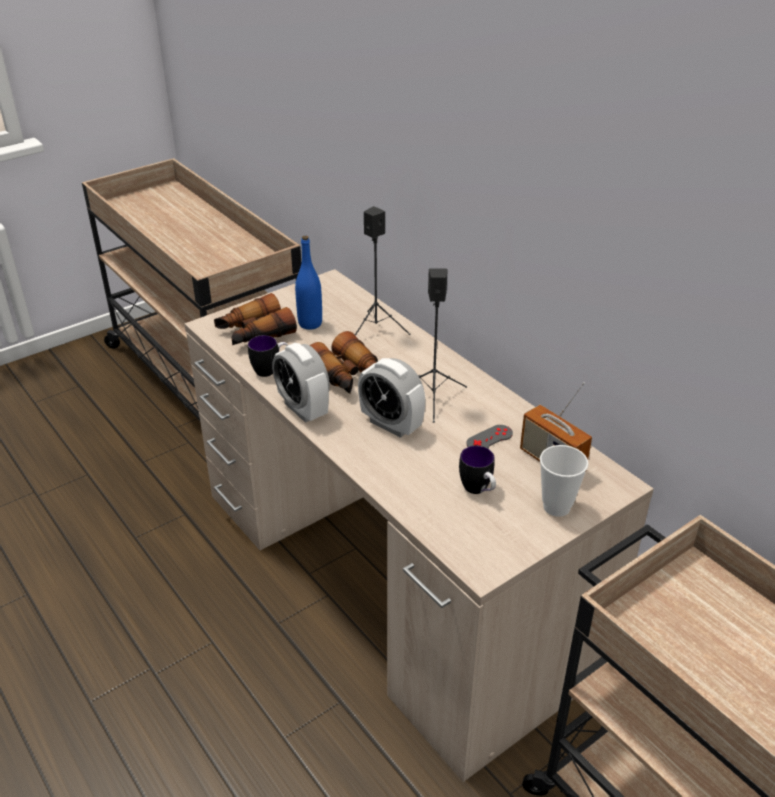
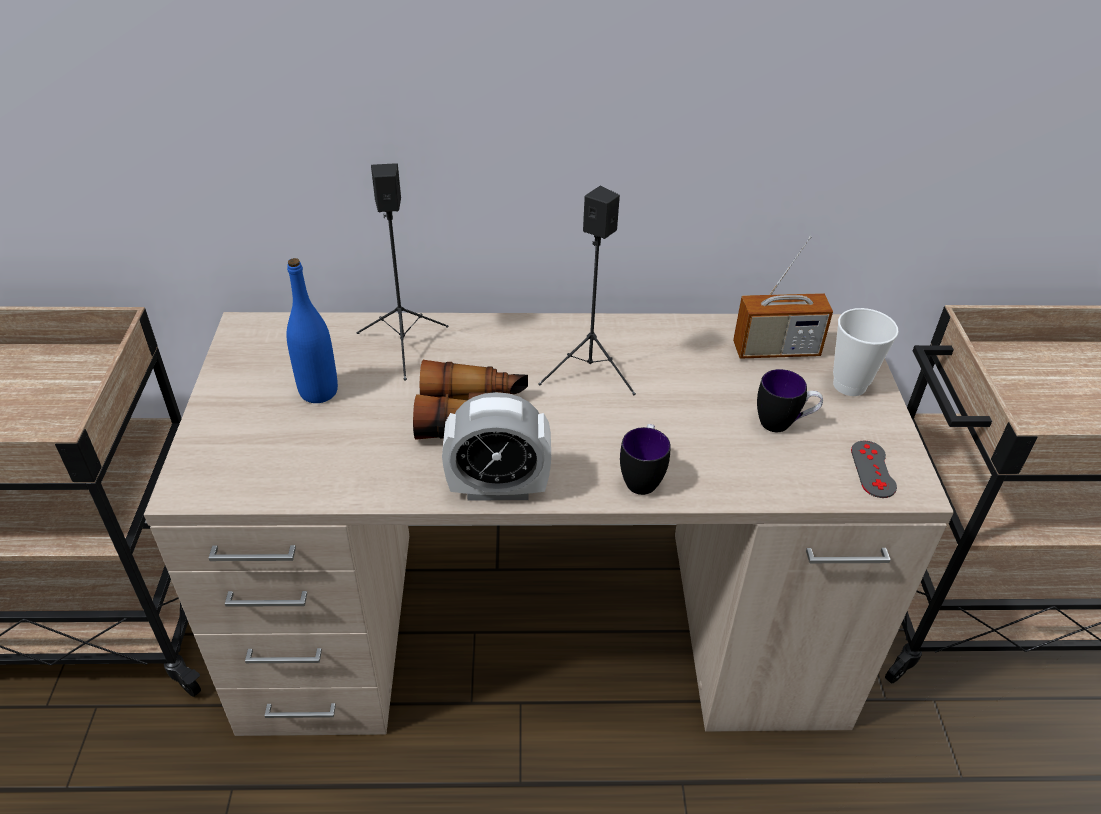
camera: 55 degrees left, 5 degrees up
binoculars [214,293,297,345] -> none
mug [248,335,288,377] -> mug moved to [620,424,671,495]
alarm clock [358,358,425,438] -> none
grey game controller [466,425,513,448] -> grey game controller moved to [851,441,897,498]

